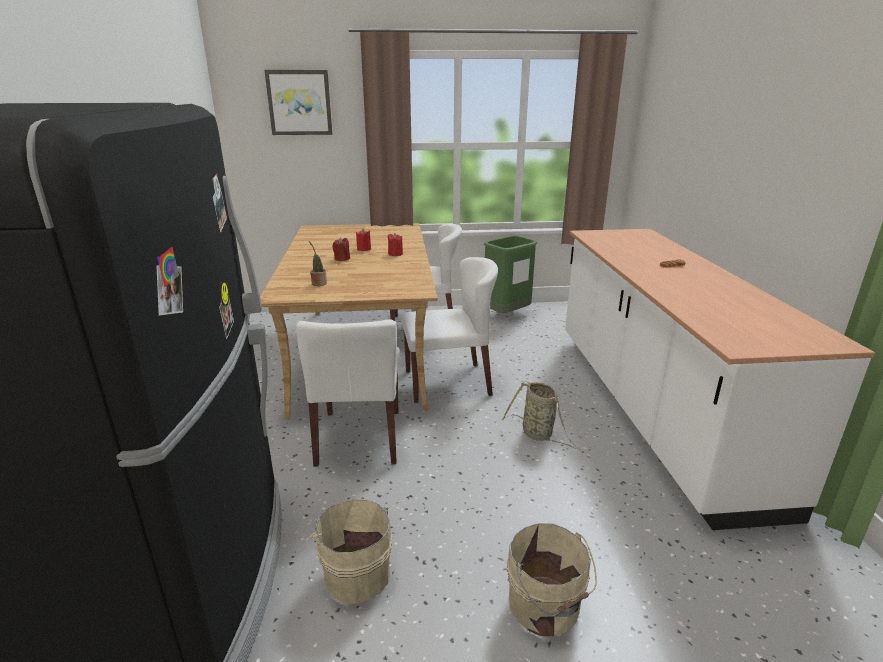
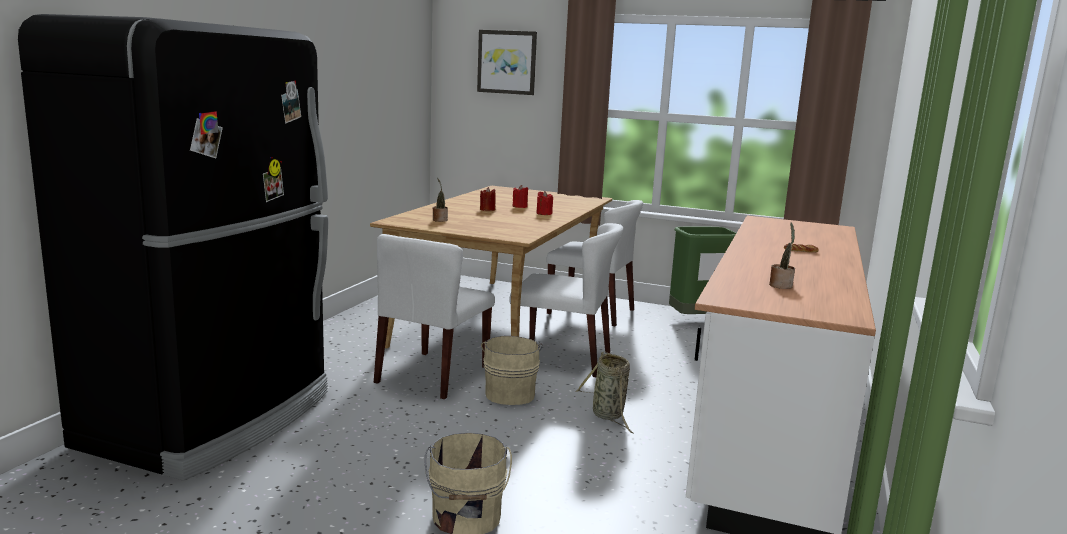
camera: 25 degrees right, 10 degrees down
beige bucket [310,499,392,604] -> beige bucket moved to [481,336,543,405]
none -> potted plant [769,223,795,289]

